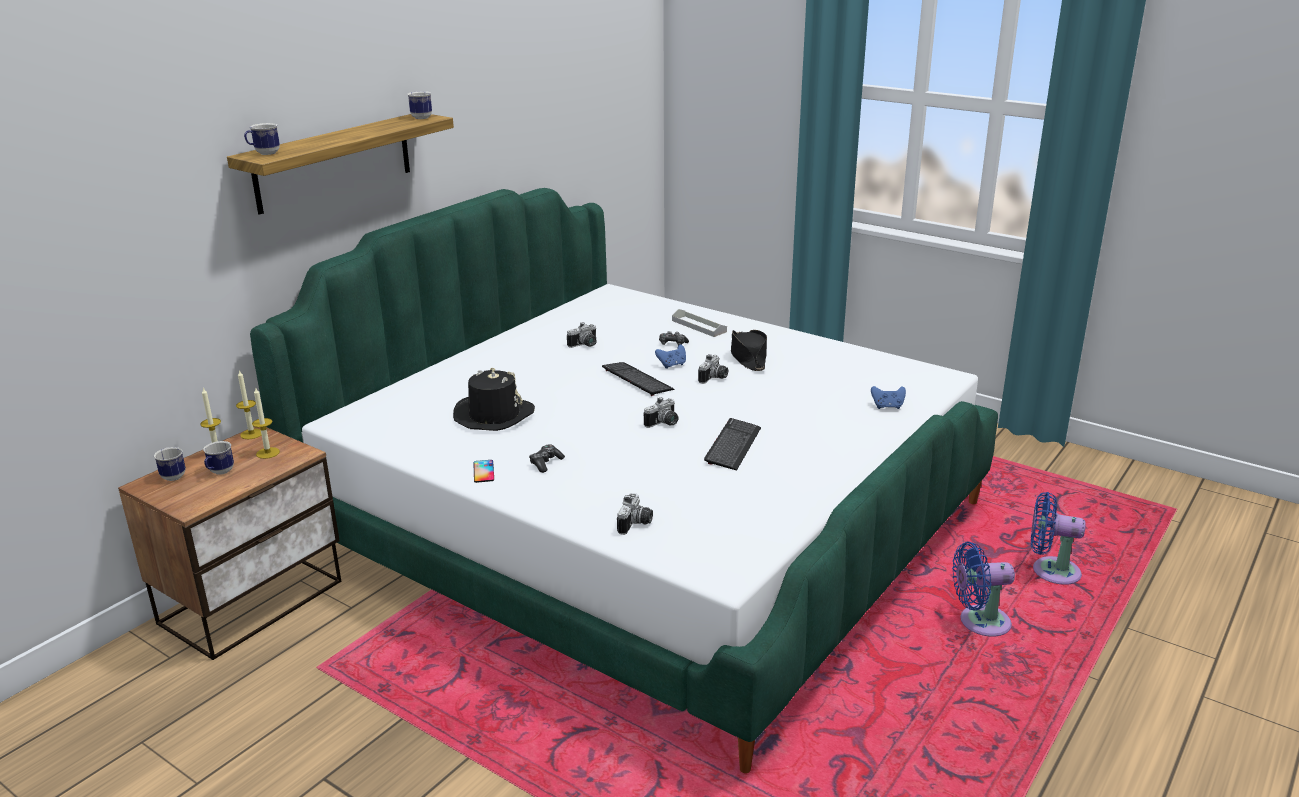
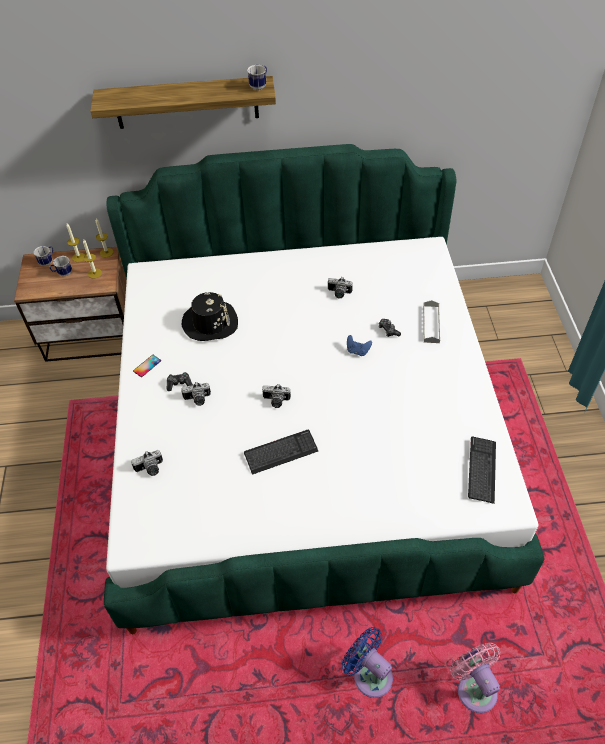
camera: 50 degrees right, 25 degrees up
mug [244,123,280,155] -> none
keyboard [602,362,675,396] -> keyboard moved to [468,436,496,504]
camera [698,354,728,384] -> camera moved to [181,382,211,406]
black hat [731,330,767,371] -> none
blue game controller [871,386,906,409] -> none
blue fan [1031,492,1086,585] -> pink fan [450,643,500,713]

